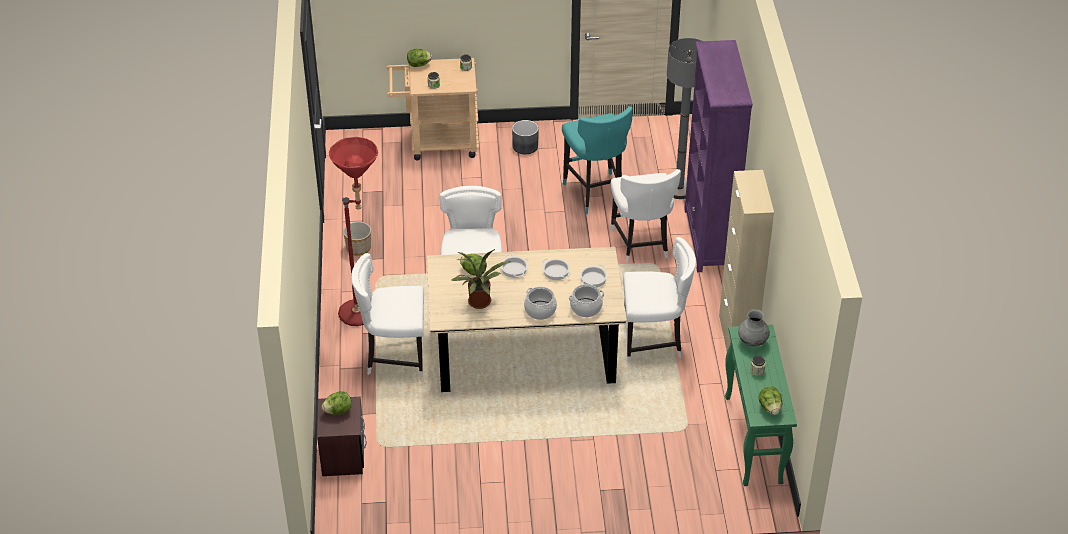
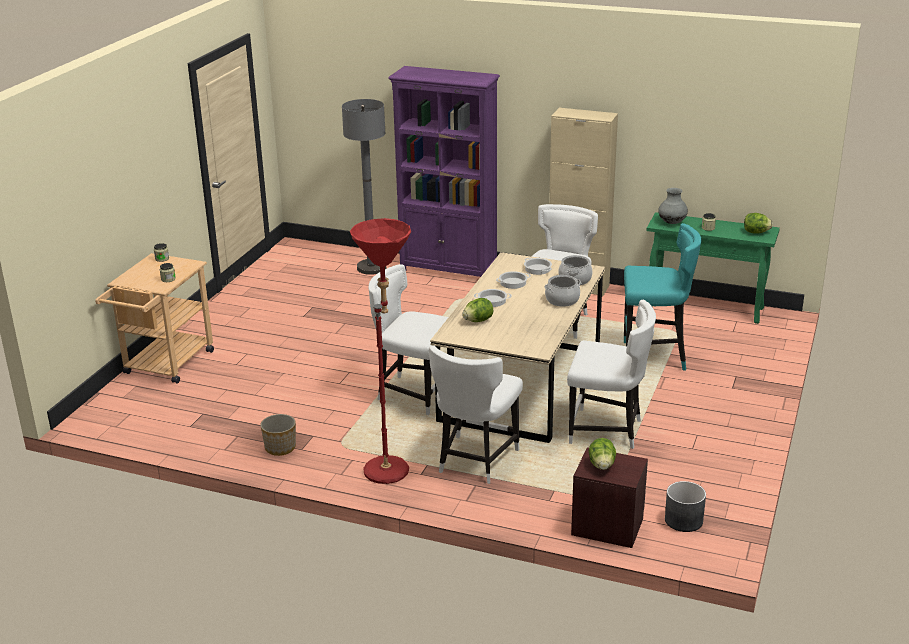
camera: 65 degrees left, 15 degrees down
lettuce [407,49,432,67] -> none
potted plant [451,249,511,309] -> none
grey planter [512,120,538,154] -> grey planter moved to [665,481,706,532]
turquoise stool [562,106,633,214] -> turquoise stool moved to [624,223,702,371]
white chair [611,169,681,263] -> white chair moved to [567,300,656,449]

